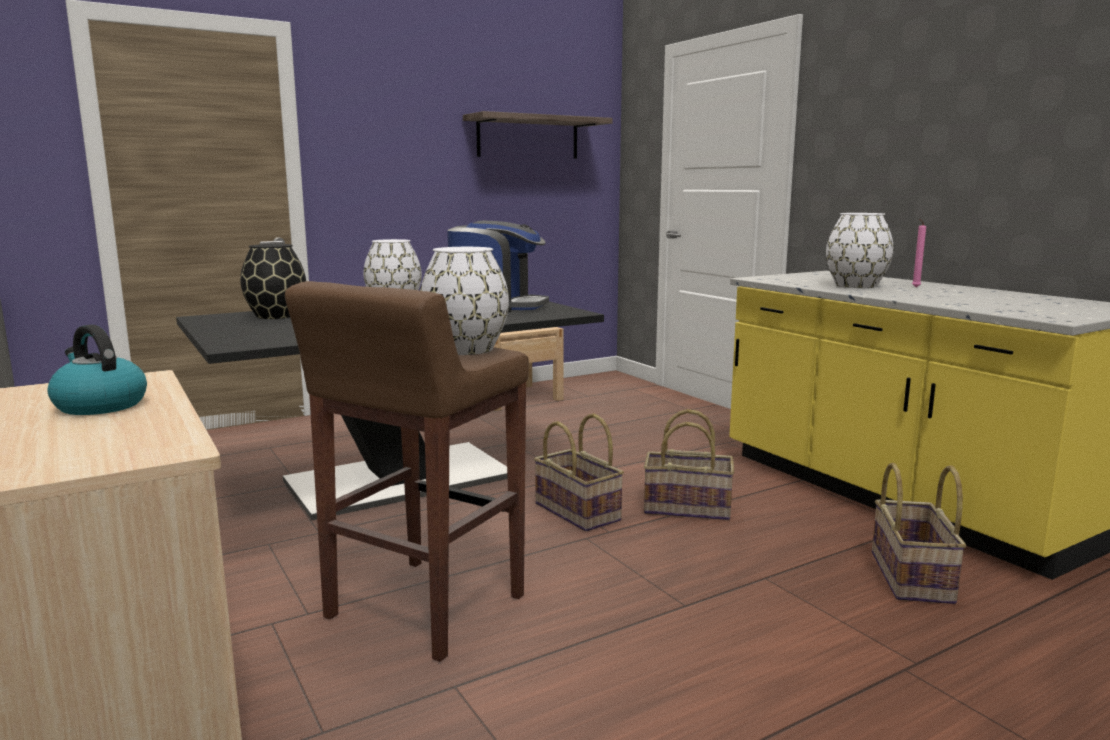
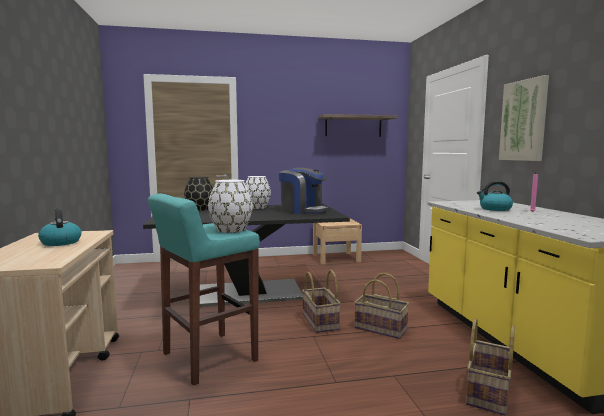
camera: 20 degrees right, 5 degrees down
brown stool [285,281,529,662] -> turquoise stool [148,193,260,386]
white vase [826,213,894,288] -> kettle [477,181,513,211]
none -> picture [499,75,549,161]

